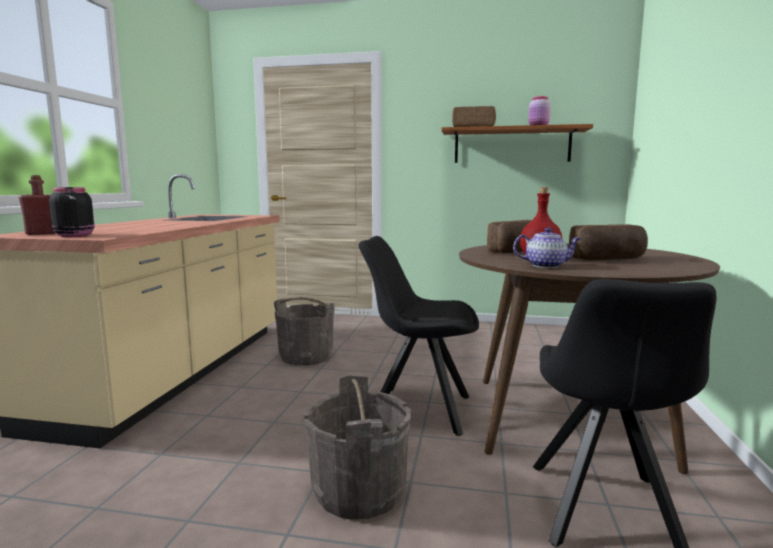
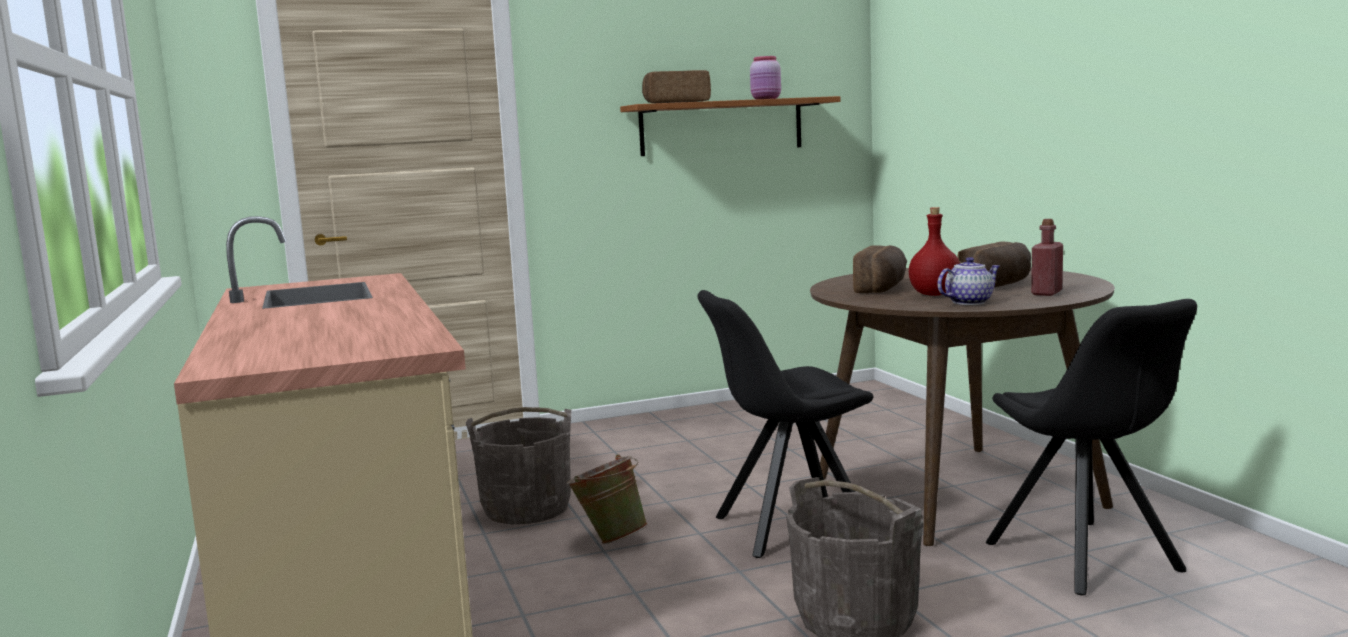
camera: 30 degrees left, 0 degrees up
red bottle [19,175,56,235] -> red bottle moved to [1031,219,1063,296]
black jar [49,187,95,237] -> none
none -> green bucket [567,454,648,544]

